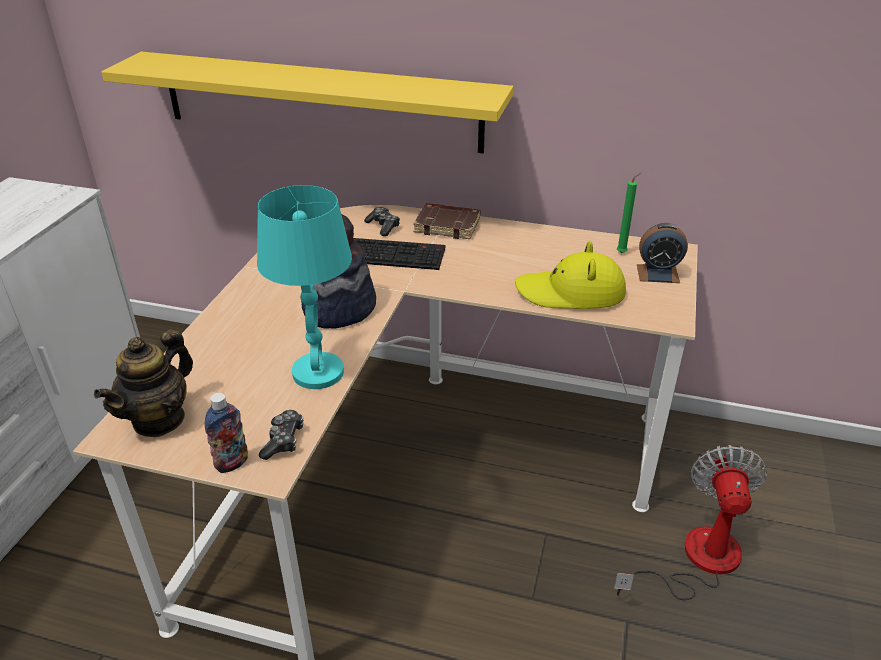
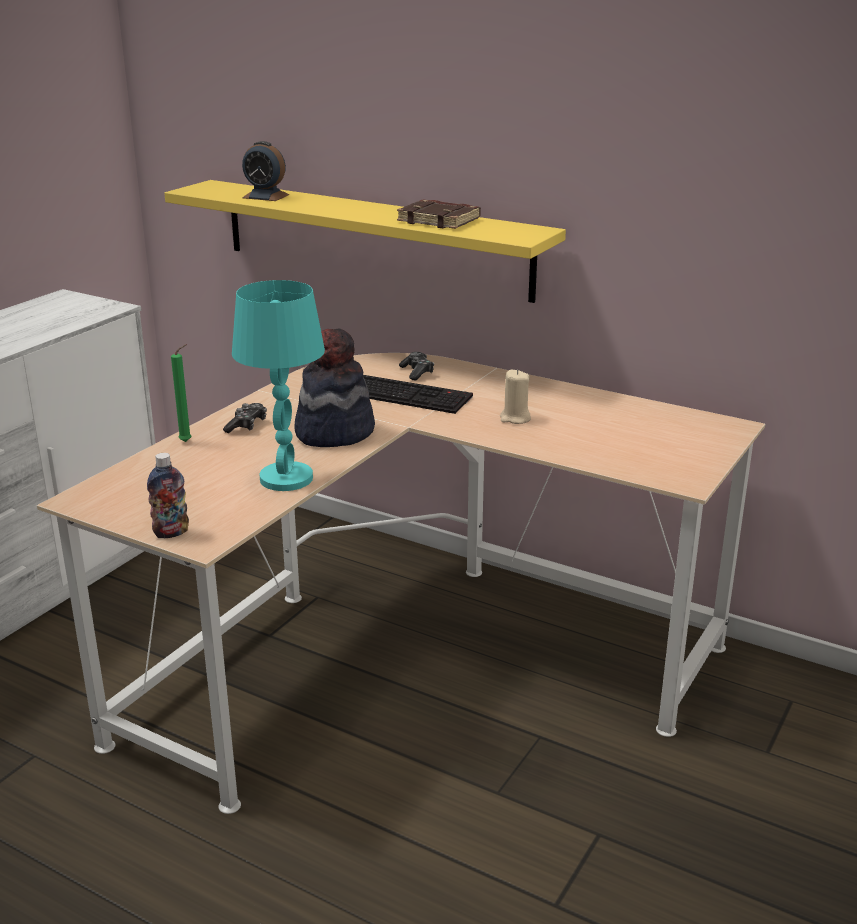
camera: 15 degrees right, 10 degrees down
teapot [94,330,193,437] -> none
game controller [259,410,303,460] -> game controller moved to [223,403,267,433]
brown book [413,203,480,239] -> brown book moved to [397,200,481,229]
yellow hat [515,241,626,309] -> none
fan [614,445,767,600] -> none
green candle [617,172,641,253] -> green candle moved to [171,344,192,442]
alarm clock [637,223,688,283] -> alarm clock moved to [242,141,289,201]
none -> beige candle [500,370,531,424]

